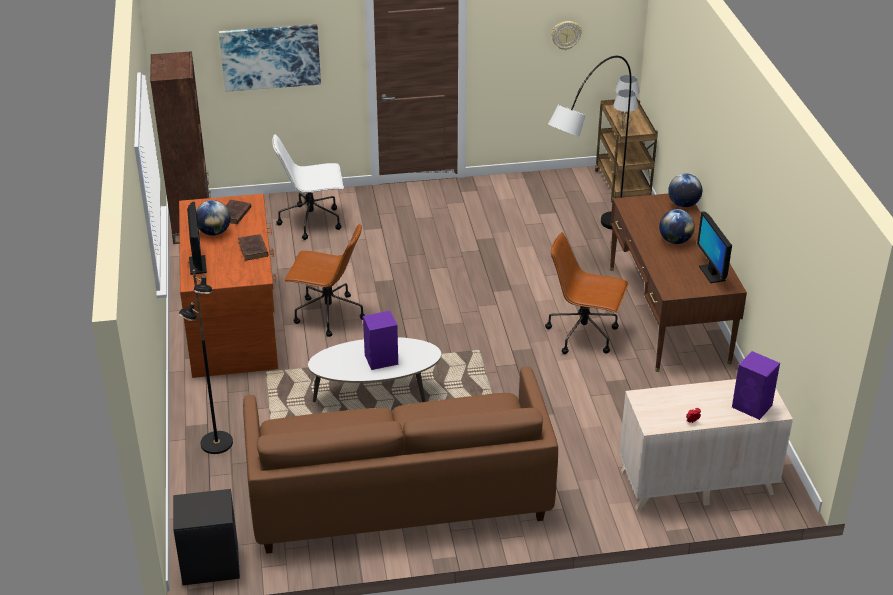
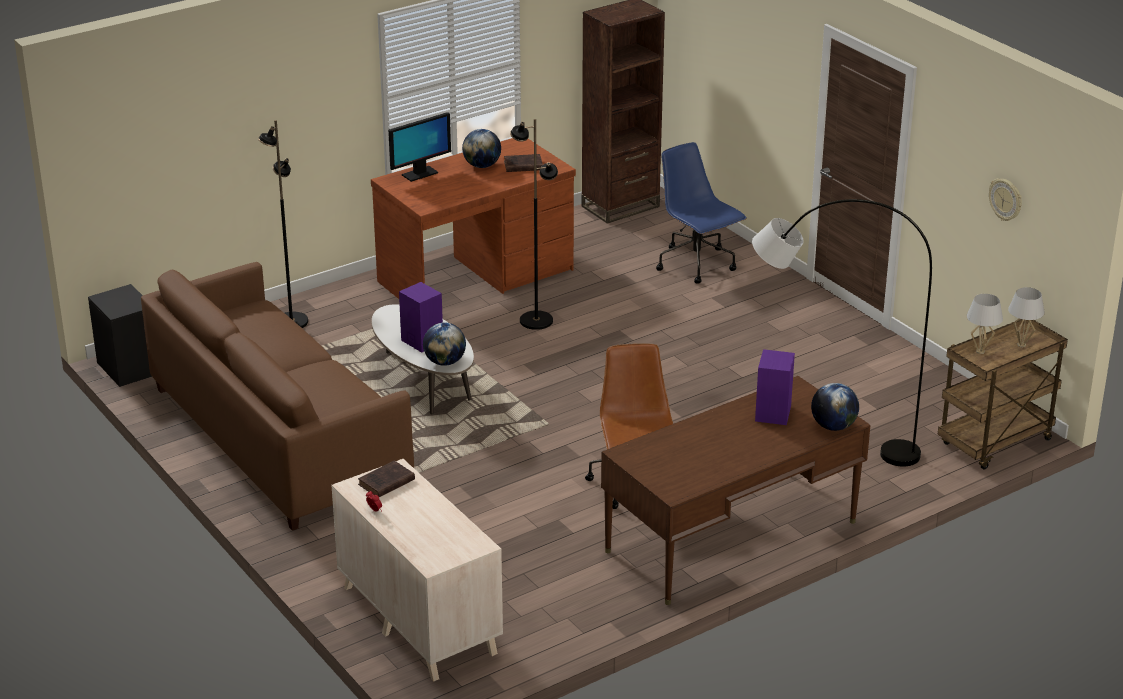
camera: 65 degrees right, 5 degrees down
picture [219,24,321,92] -> none
brown book [238,234,269,261] -> brown book moved to [358,461,415,497]
white office chair [272,134,344,240] -> blue office chair [656,142,746,284]
brown office chair [284,223,365,337] -> black floor lamp [510,119,558,330]
globe [659,209,695,244] -> globe moved to [423,322,466,366]
monitor [697,211,732,283] -> none
purple speaker [732,351,780,420] -> purple speaker moved to [755,349,795,425]

